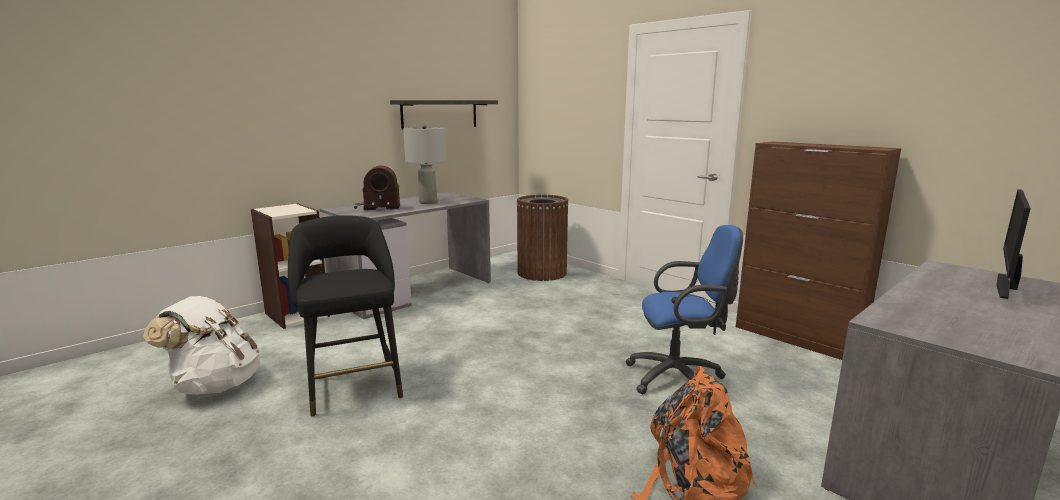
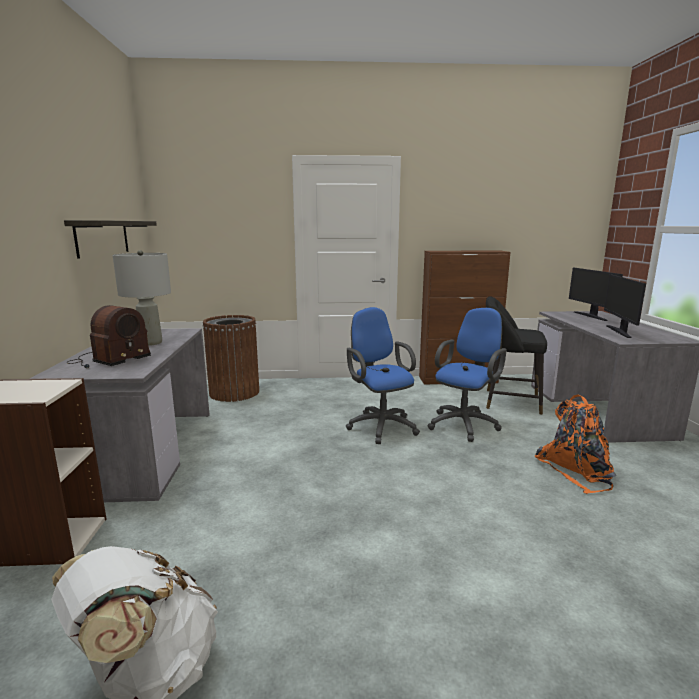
camera: 50 degrees left, 0 degrees up
black stool [288,215,403,417] -> black stool moved to [486,296,547,415]
none -> blue office chair [346,307,420,444]
none -> monitor [604,274,646,338]

